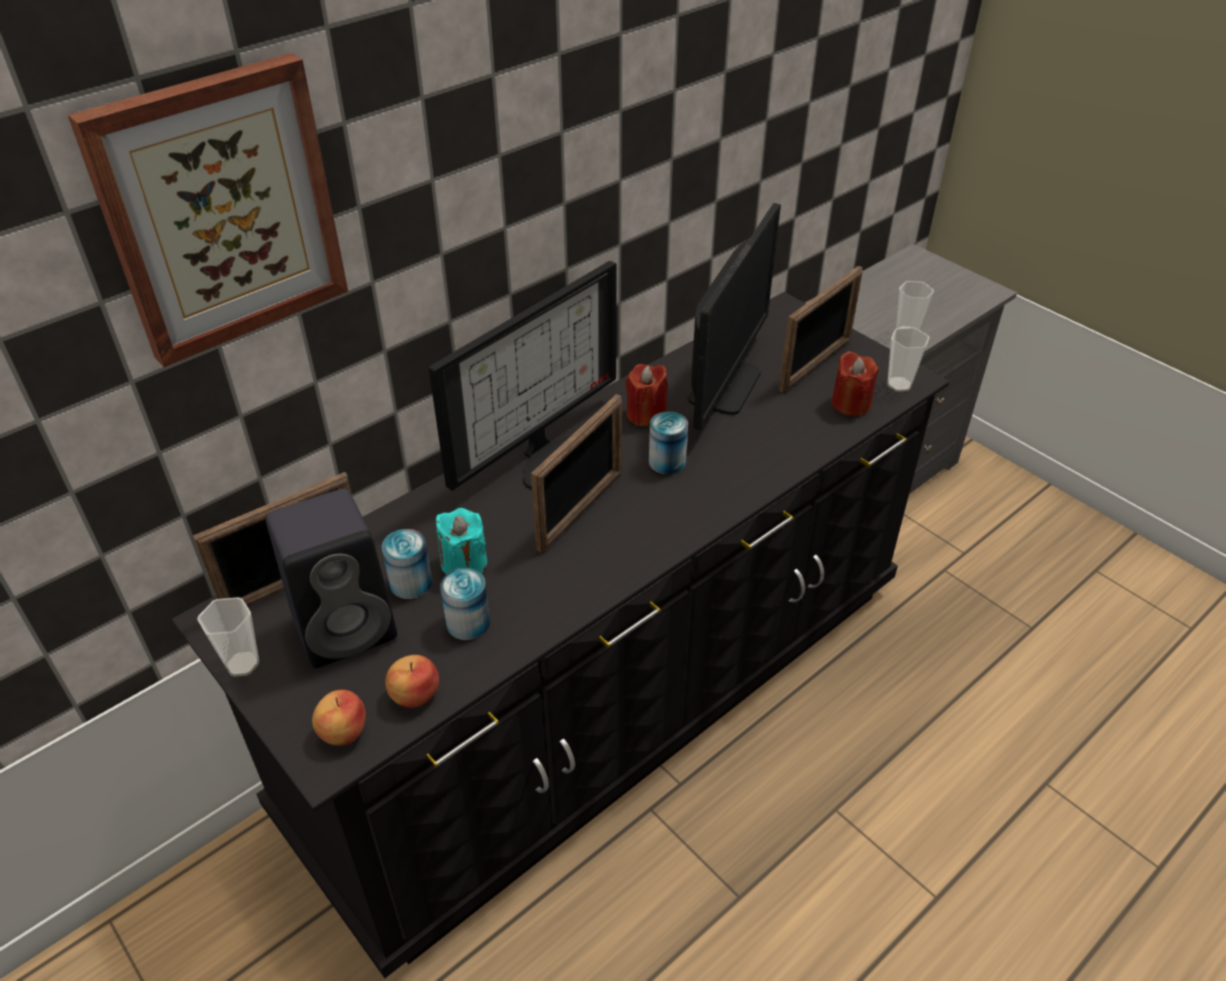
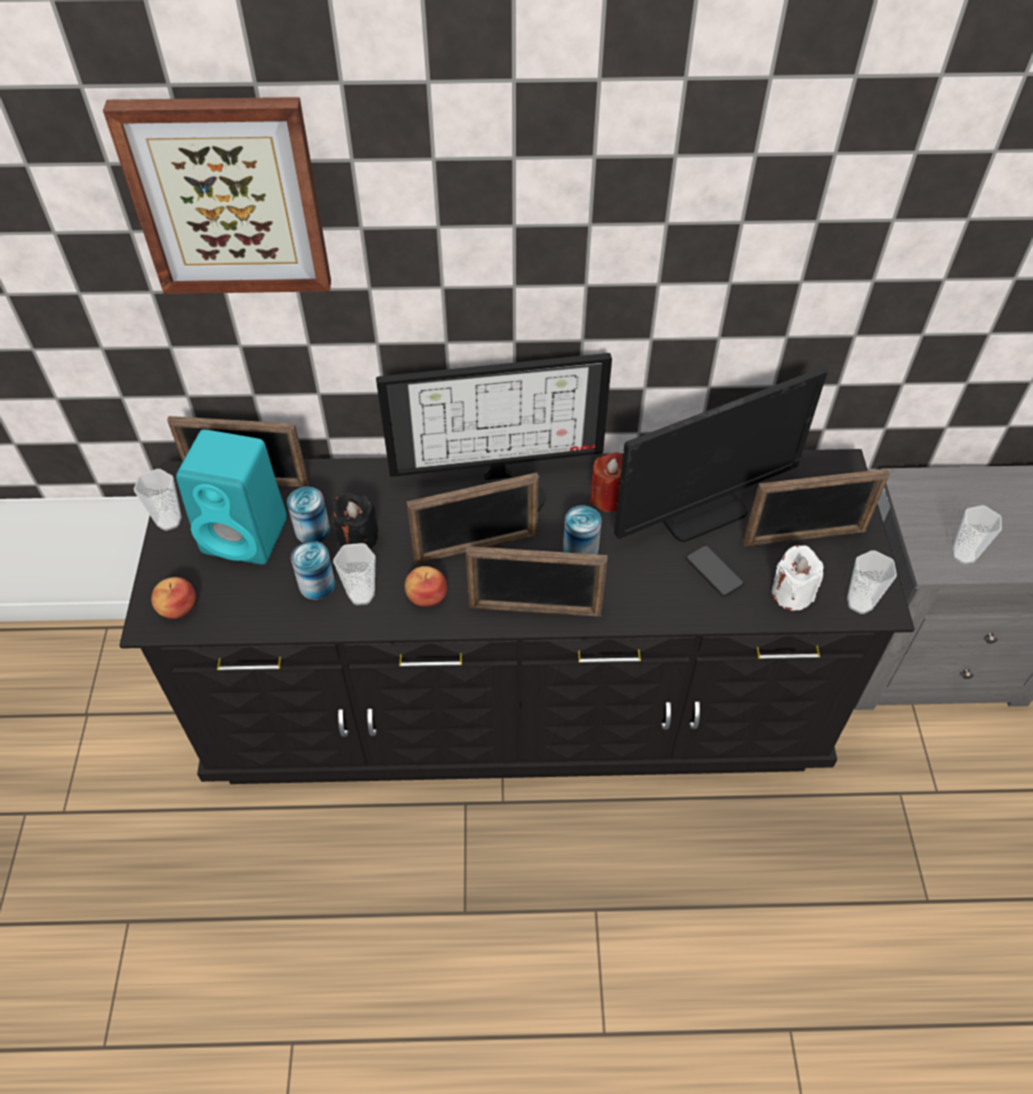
camera: 40 degrees right, 10 degrees up
black speaker [266,489,397,668] -> turquoise speaker [176,430,287,564]
apple [385,655,439,708] -> apple moved to [405,566,447,607]
turquoise candle [436,508,487,575] -> black candle [332,492,378,550]
red candle [832,351,878,416] -> white candle [772,545,824,611]
none -> cup [333,543,375,605]
none -> picture frame [466,546,607,617]
none -> phone [686,545,744,597]

